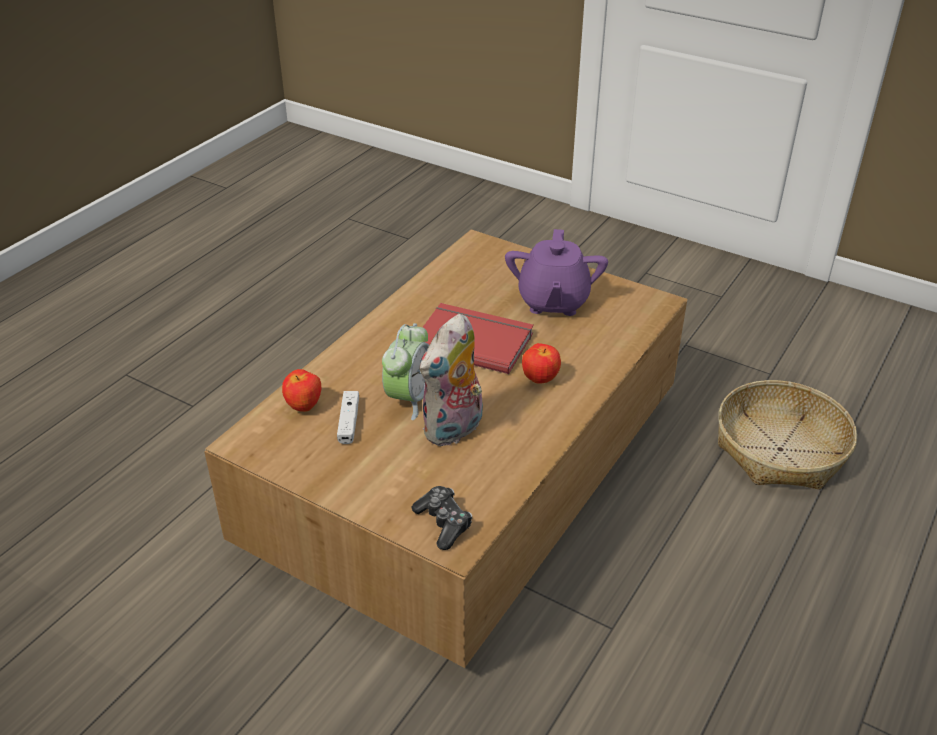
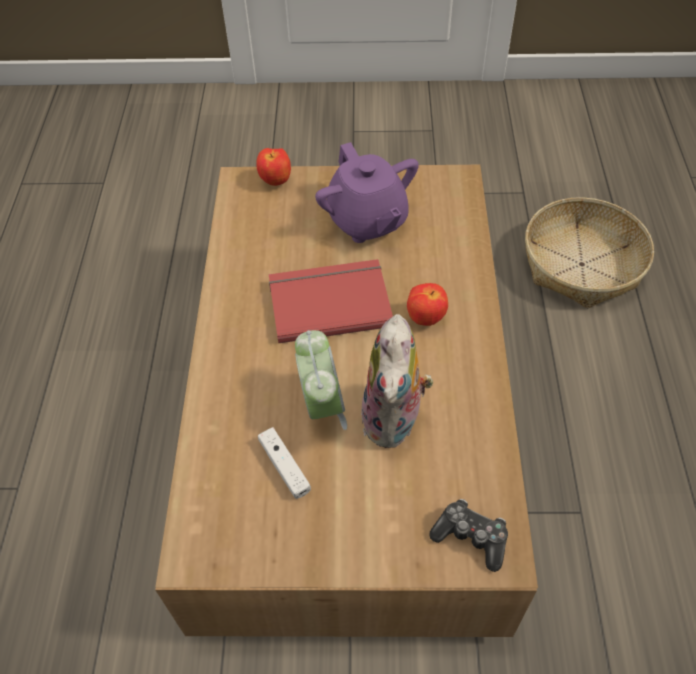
camera: 30 degrees left, 15 degrees up
apple [282,369,321,412] -> apple moved to [257,148,291,186]

